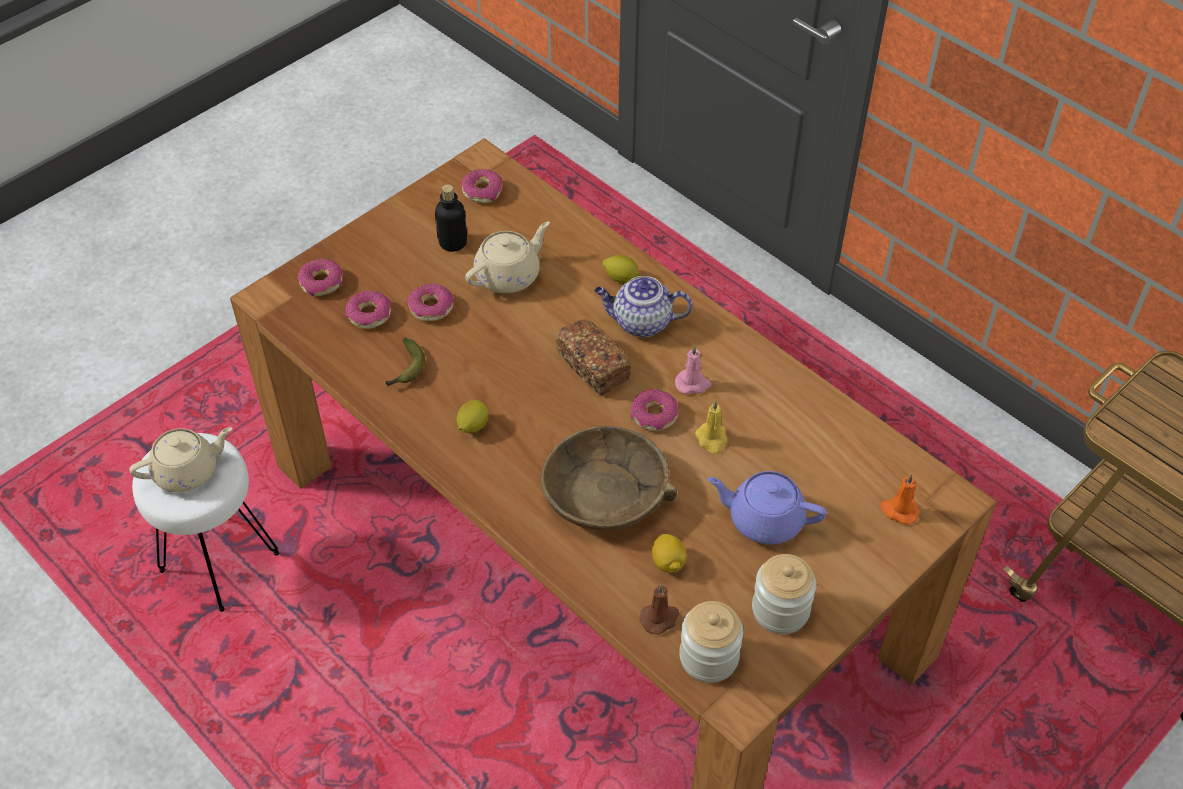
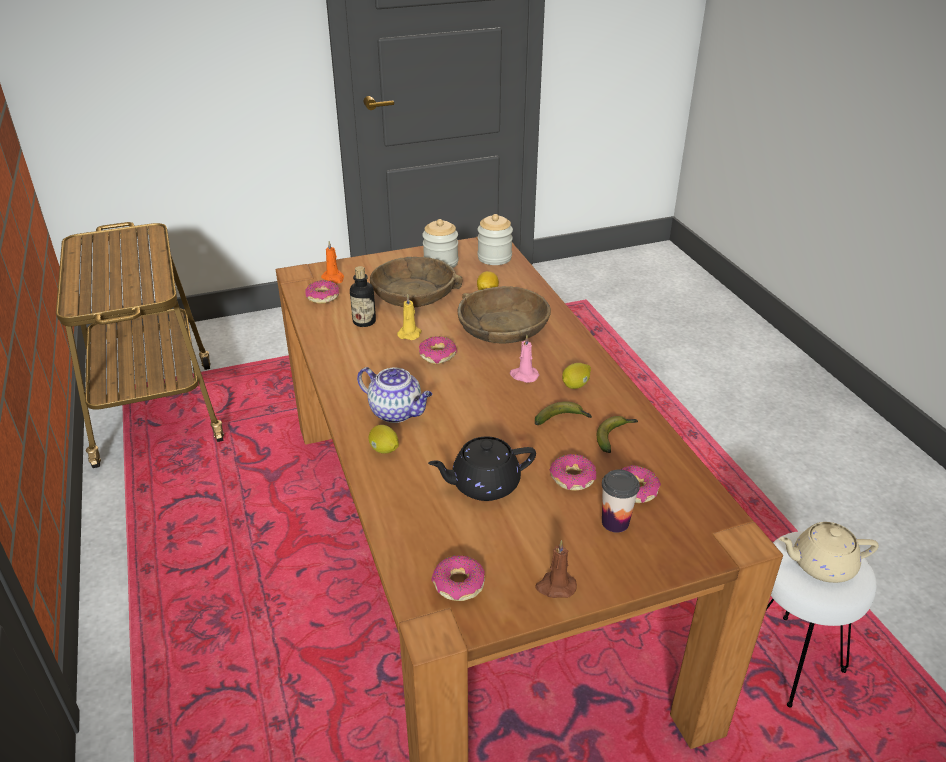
camera: 155 degrees left, 15 degrees down
donut [297,259,343,296] -> donut moved to [305,280,340,304]
bottle [435,184,468,252] -> bottle moved to [350,266,376,327]
beige teapot [465,221,550,293] -> black teapot [428,436,536,501]
bread [555,319,631,395] -> none
brown candle [640,584,679,635] -> brown candle moved to [535,540,577,598]
pink candle [675,345,712,394] -> pink candle moved to [510,335,539,383]
purple teapot [707,471,827,545] -> brown bowl [370,257,463,308]
none -> banana [535,402,592,425]
none -> cup [602,470,640,533]

